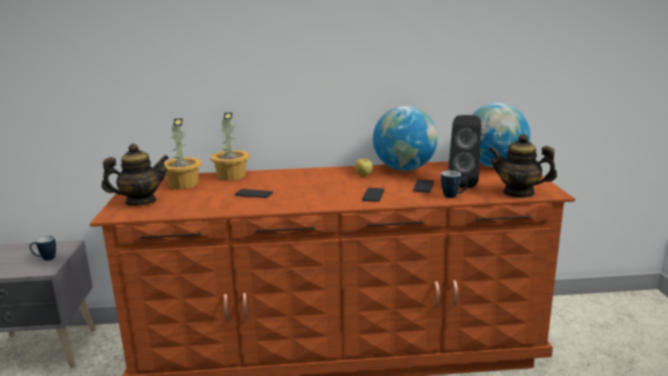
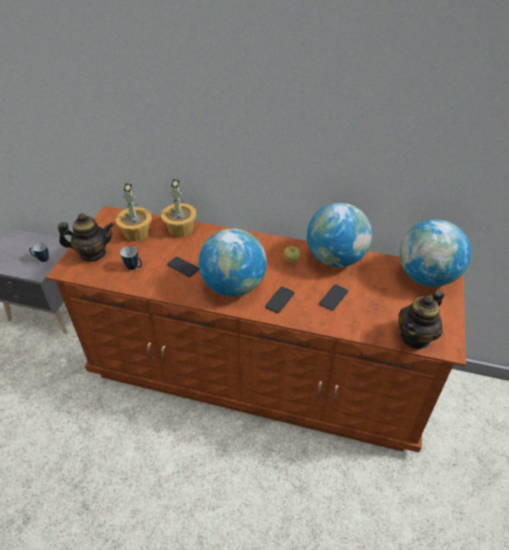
camera: 20 degrees right, 25 degrees up
mug [441,170,469,198] -> mug moved to [120,246,142,270]
black speaker [448,115,481,188] -> none
teapot [489,134,557,198] -> teapot turned 90 degrees counterclockwise [398,289,444,350]
none -> globe [198,228,267,297]

